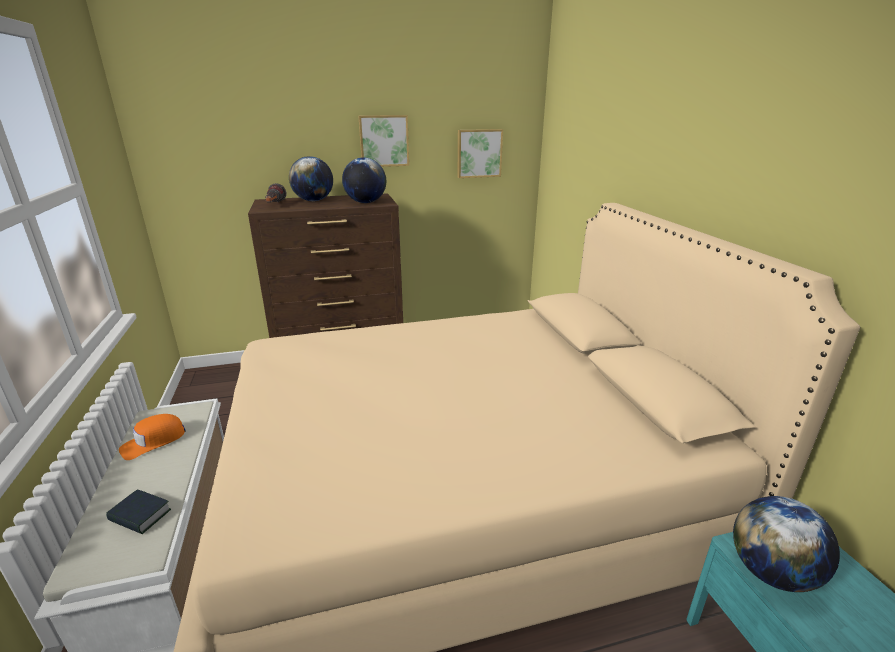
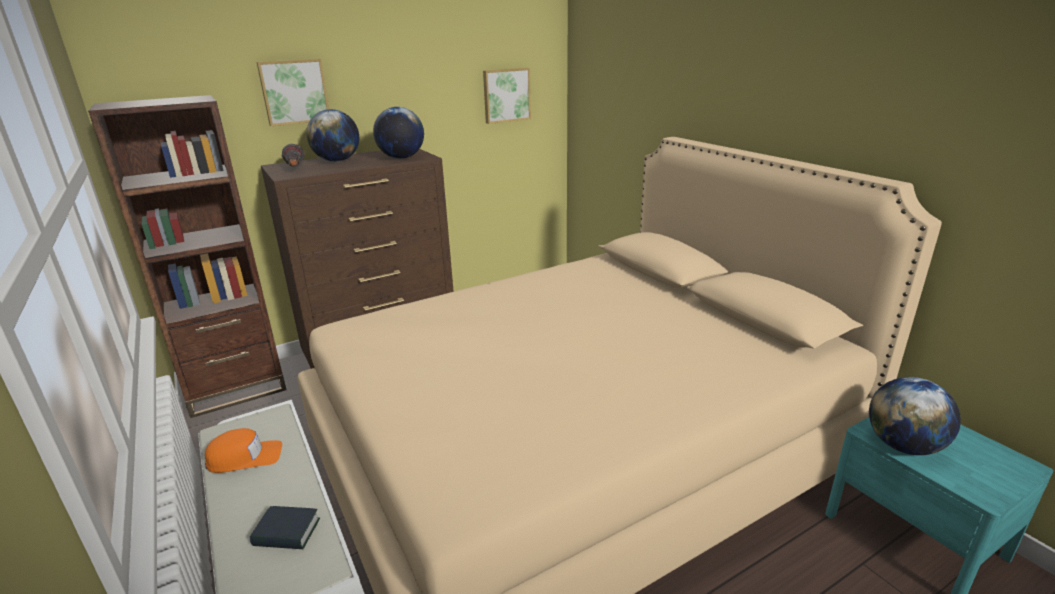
camera: 15 degrees left, 0 degrees up
orange cap [119,414,185,460] -> orange cap turned 135 degrees counterclockwise [205,428,282,473]
picture [359,115,409,167] -> picture moved to [257,59,329,126]
none -> brown bookcase [88,95,287,418]

